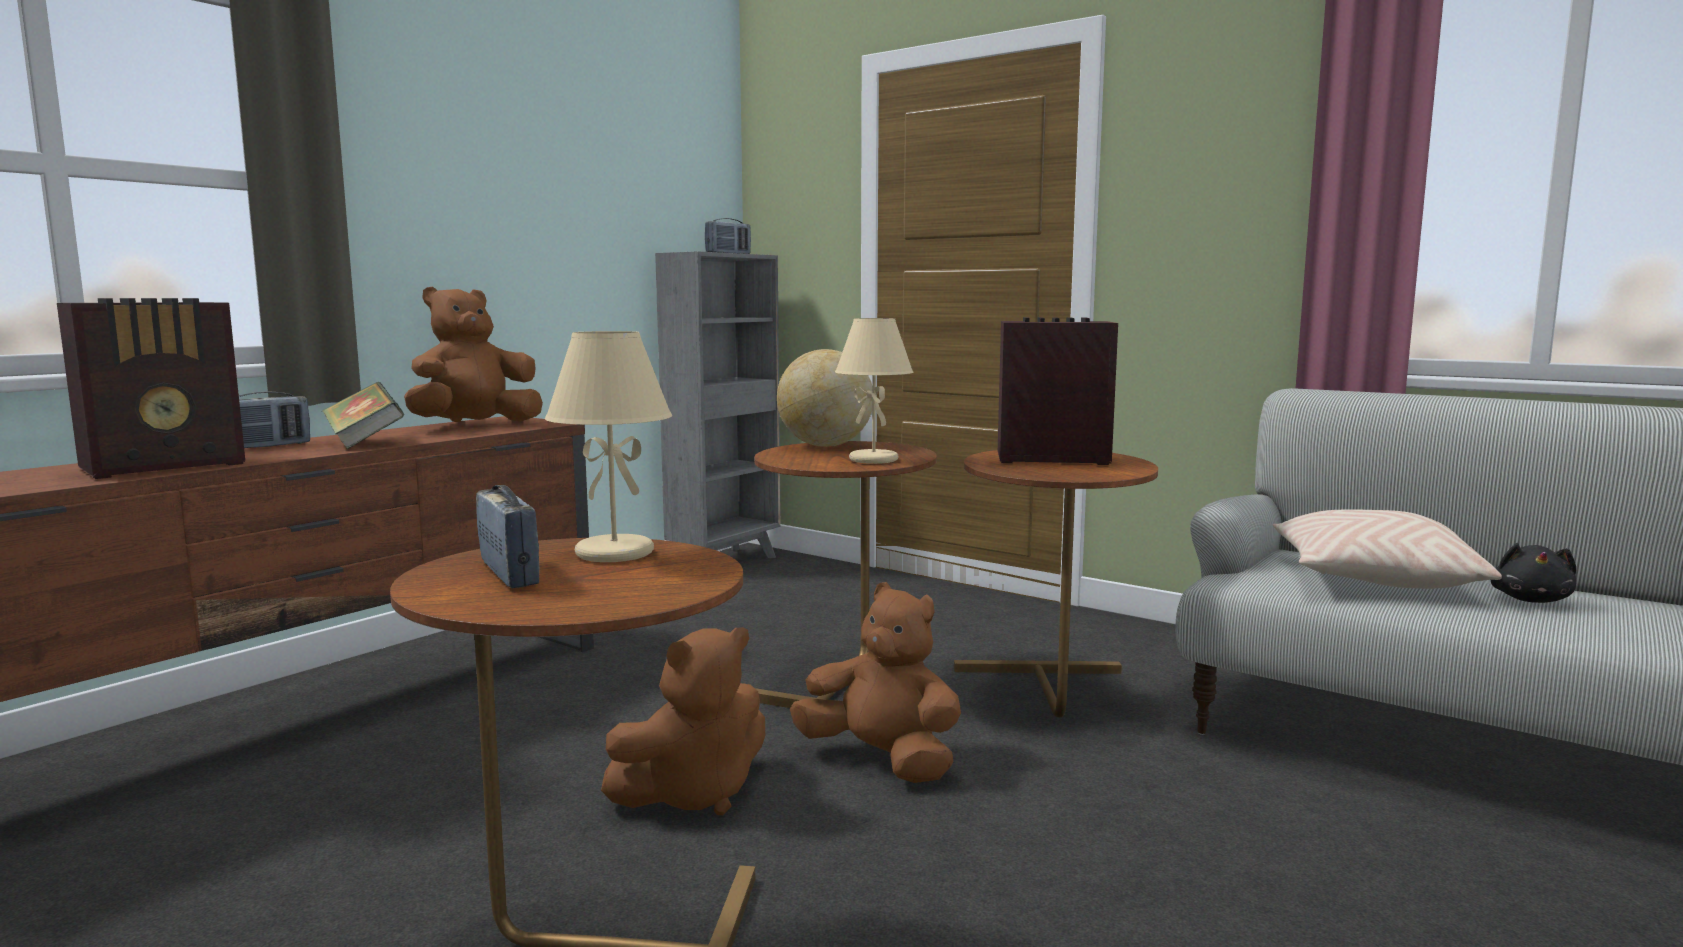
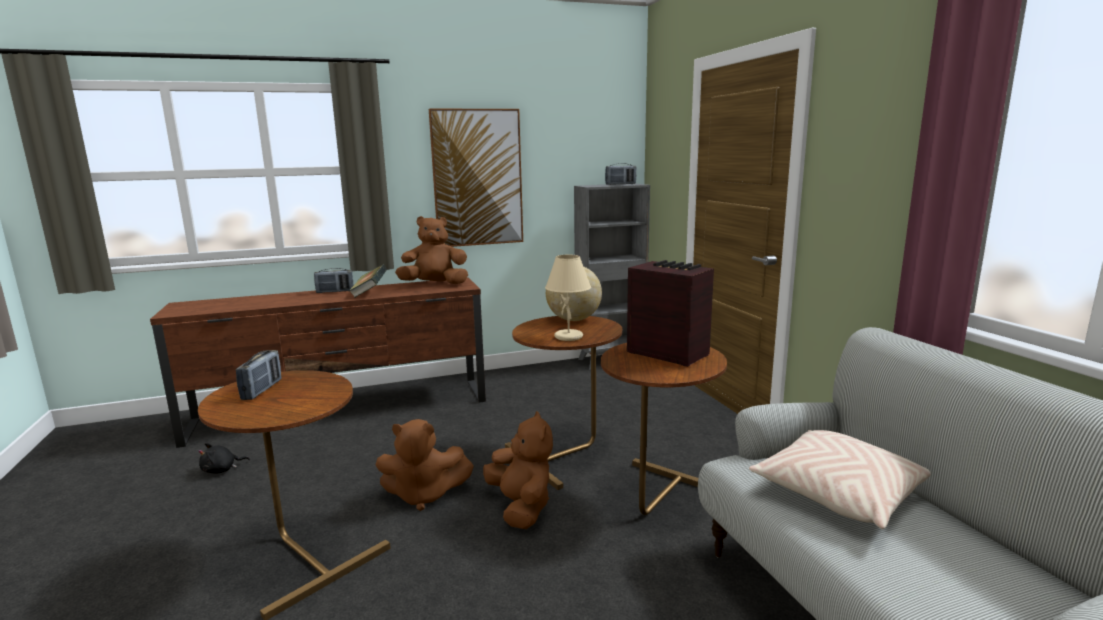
camera: 35 degrees right, 5 degrees up
radio [57,298,245,479] -> none
beige table lamp [545,331,672,562] -> none
black plush toy [1491,543,1576,603] -> black plush toy moved to [198,443,250,473]
none -> picture [429,109,523,247]

